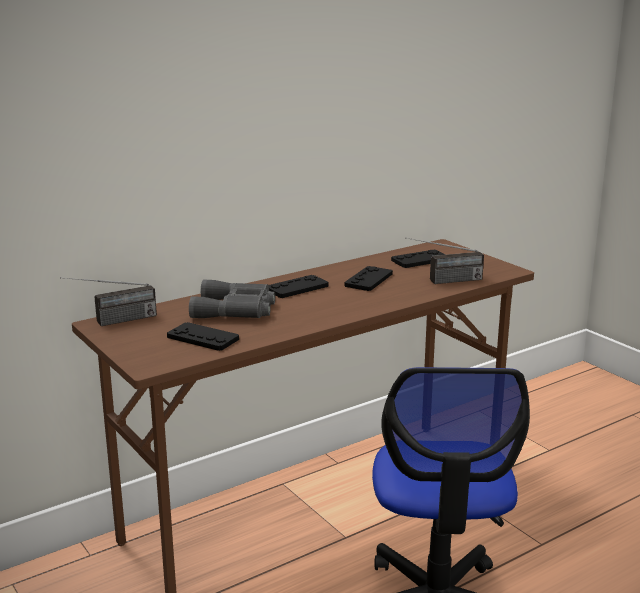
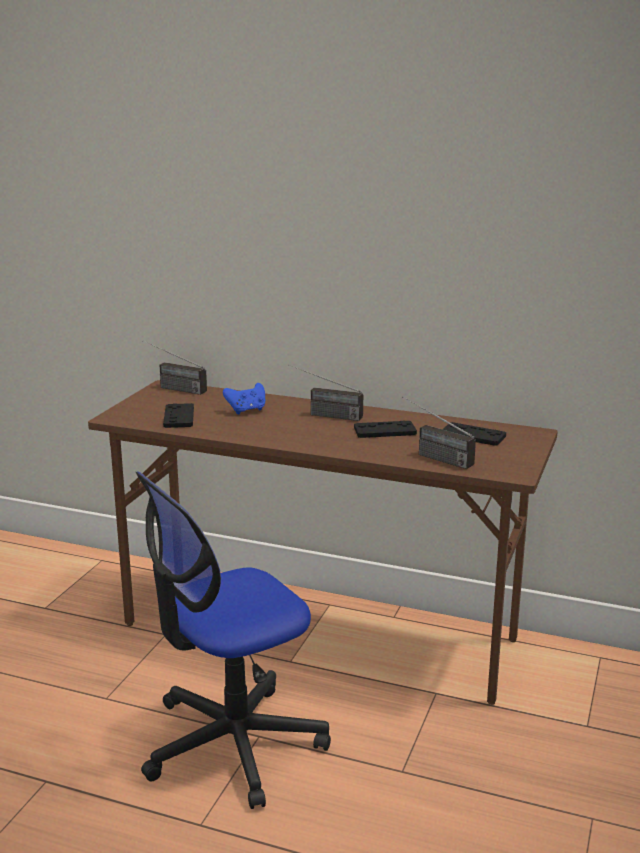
camera: 55 degrees right, 0 degrees up
grey binoculars [189,280,275,318] -> blue game controller [223,383,265,414]
black game controller [269,275,329,298] -> radio [288,364,363,421]

